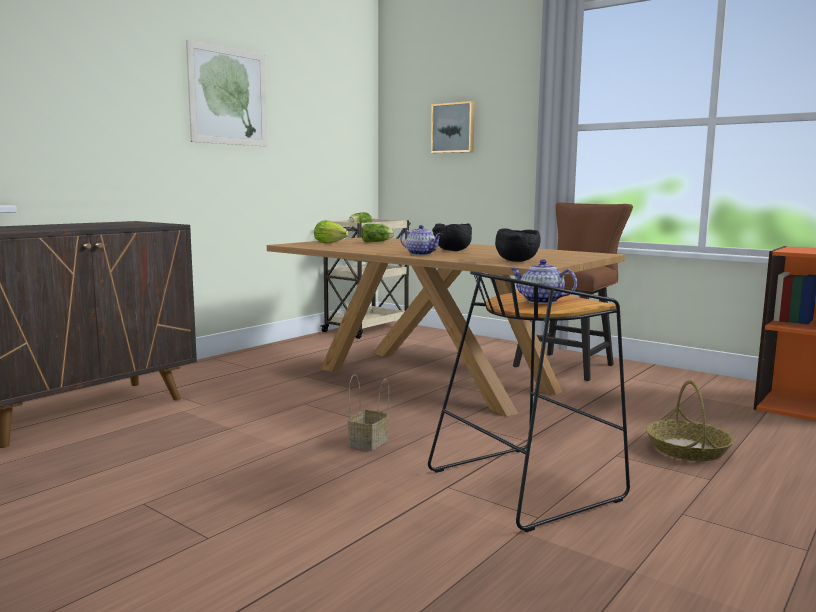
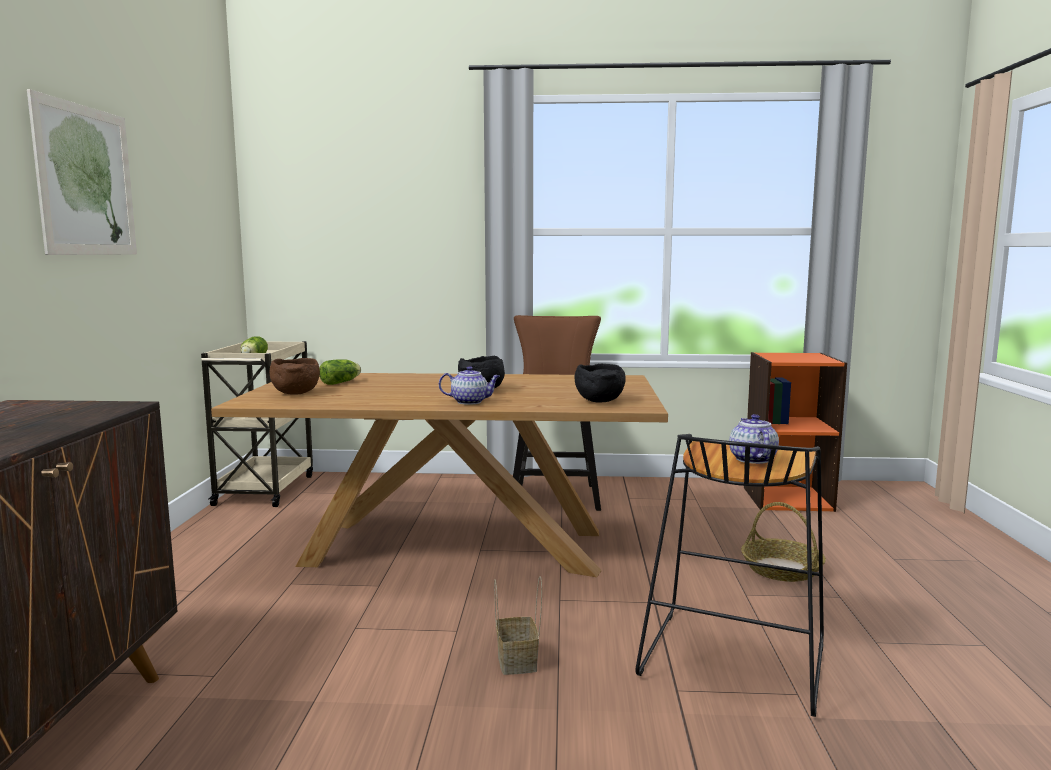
camera: 35 degrees left, 0 degrees up
lettuce [314,221,349,243] -> brown bowl [270,358,320,395]
picture [431,101,475,153] -> none
teapot [510,259,577,304] -> teapot turned 90 degrees clockwise [729,414,779,464]

